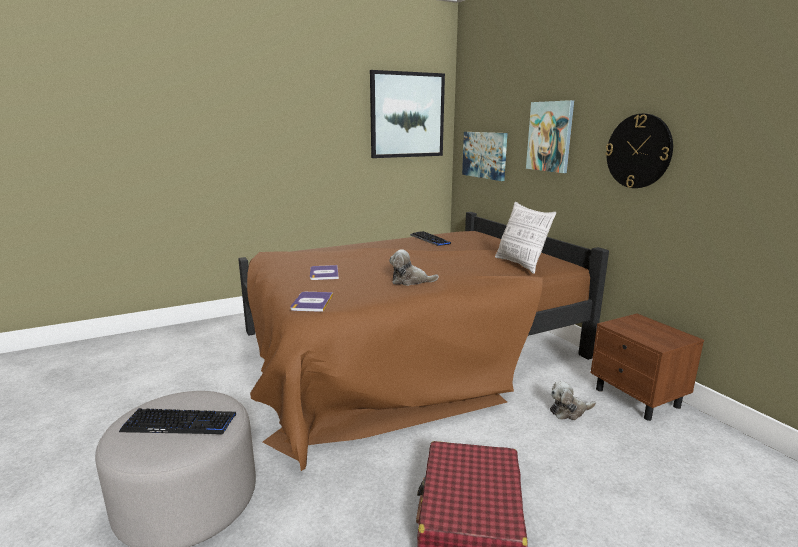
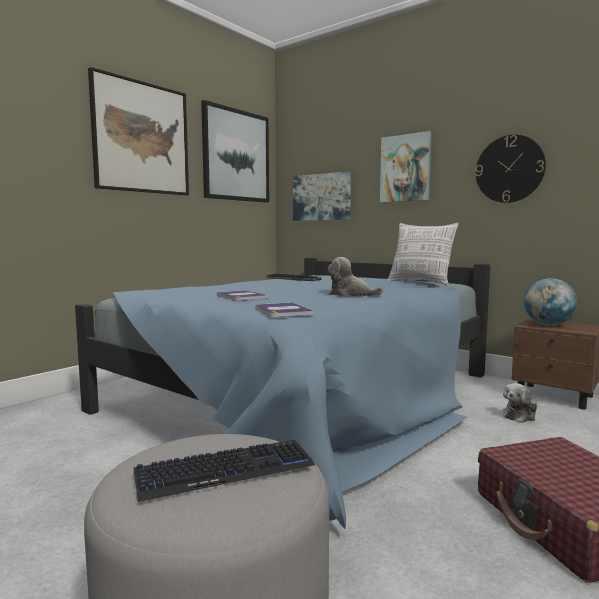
camera: 25 degrees left, 10 degrees down
brown bed [238,212,609,471] -> blue bed [75,257,490,529]
plush toy [389,249,439,286] -> plush toy turned 45 degrees clockwise [328,257,383,296]
none -> picture [88,67,189,195]
none -> globe [524,278,578,326]

